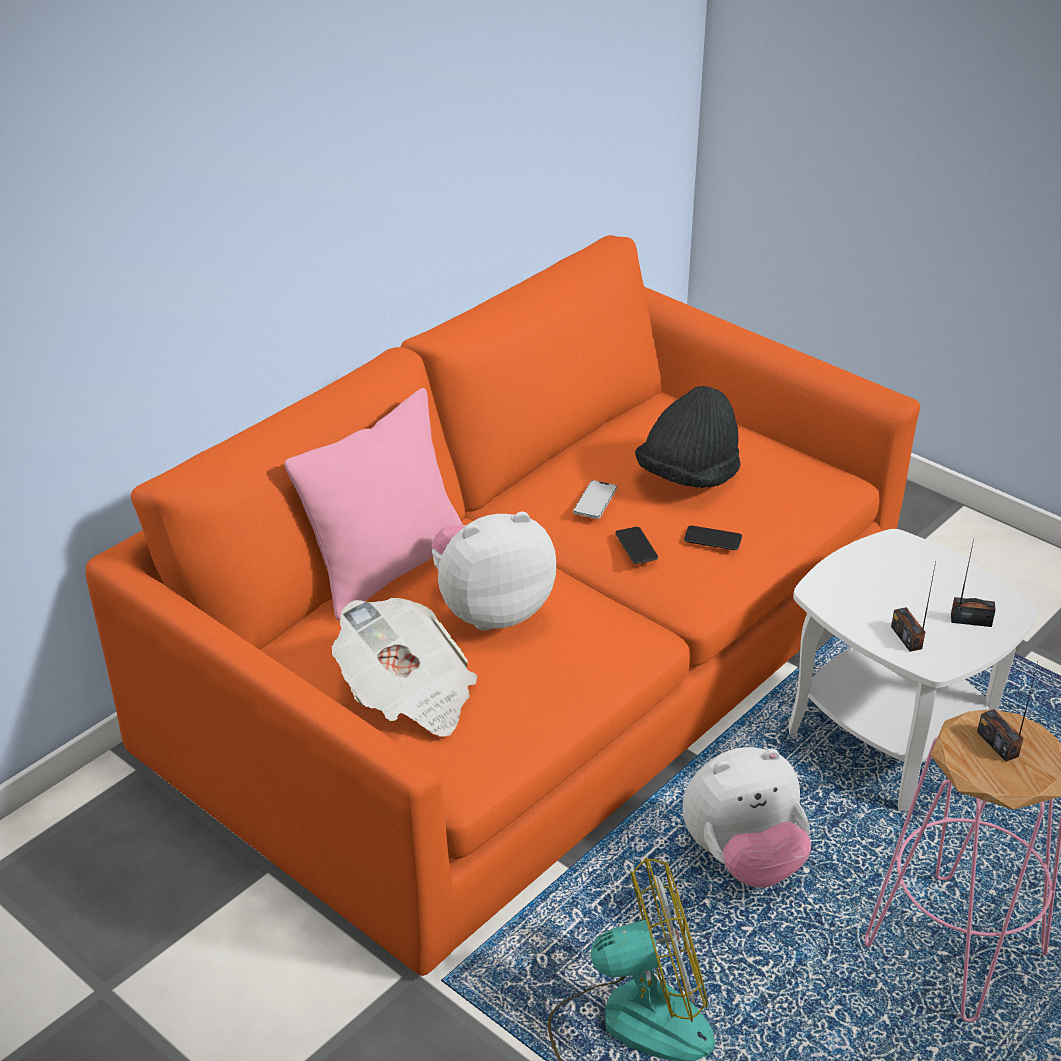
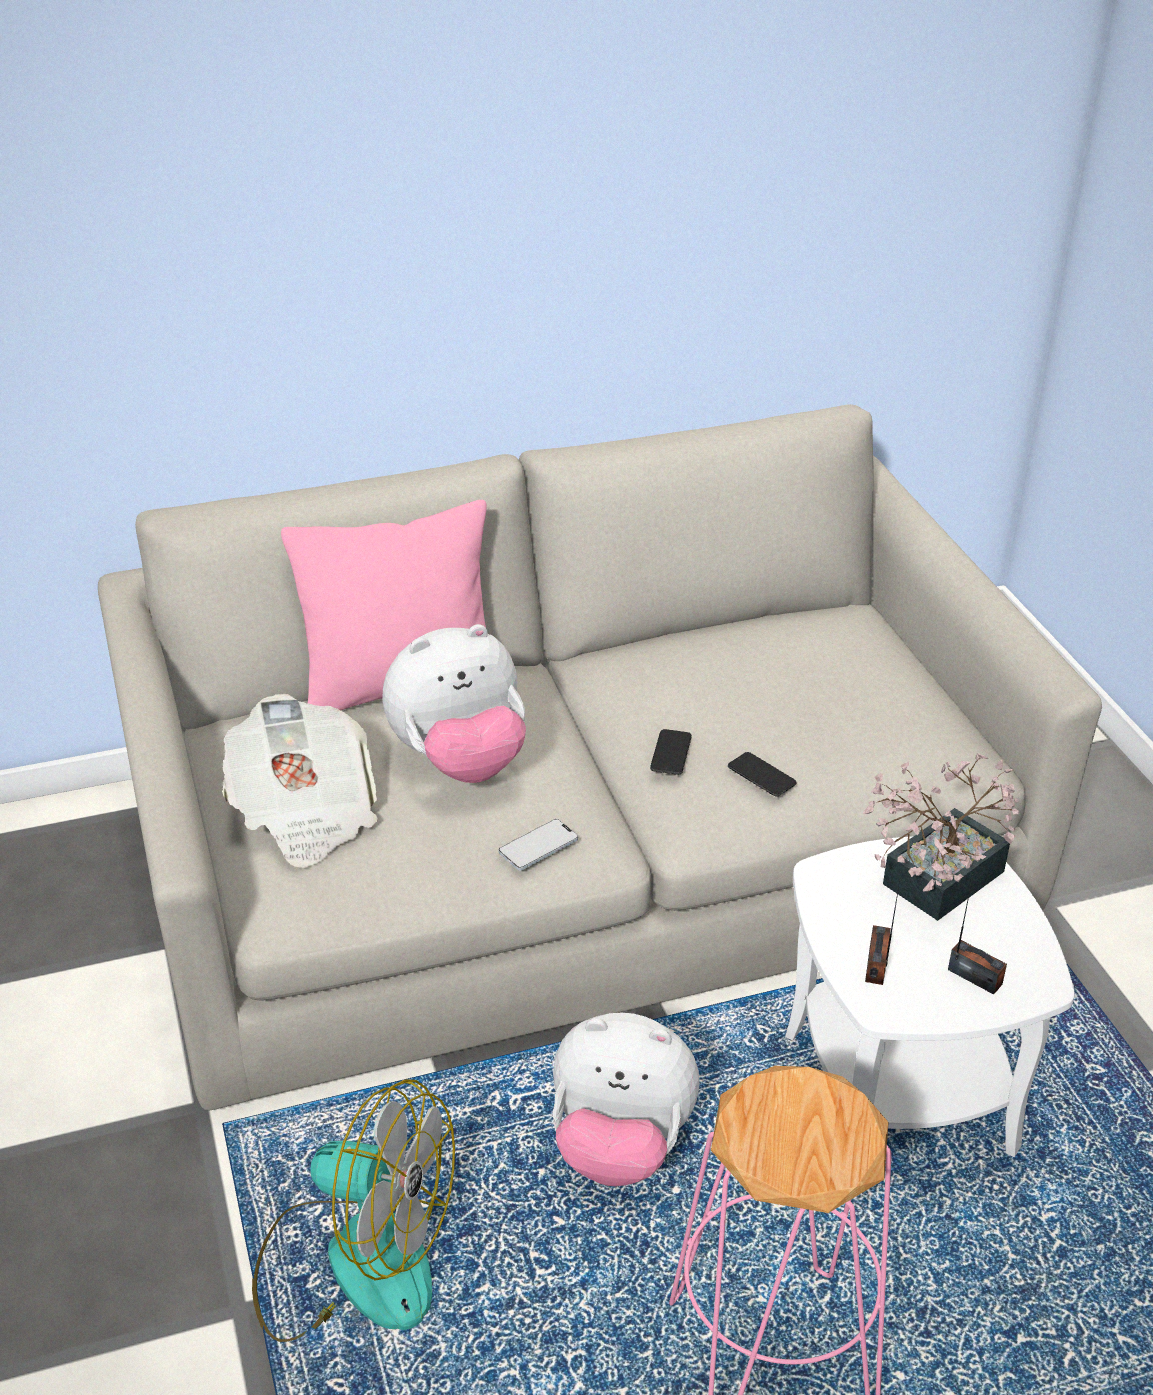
camera: 30 degrees right, 0 degrees up
orange sofa [86,235,920,976] -> grey sofa [98,404,1102,1110]
plush toy [432,511,556,631] -> plush toy turned 150 degrees clockwise [382,624,526,783]
phone [573,480,617,519] -> phone moved to [498,819,578,871]
black hat [635,386,740,488] -> none
radio [977,662,1038,762] -> none
none -> potted plant [863,753,1020,921]

